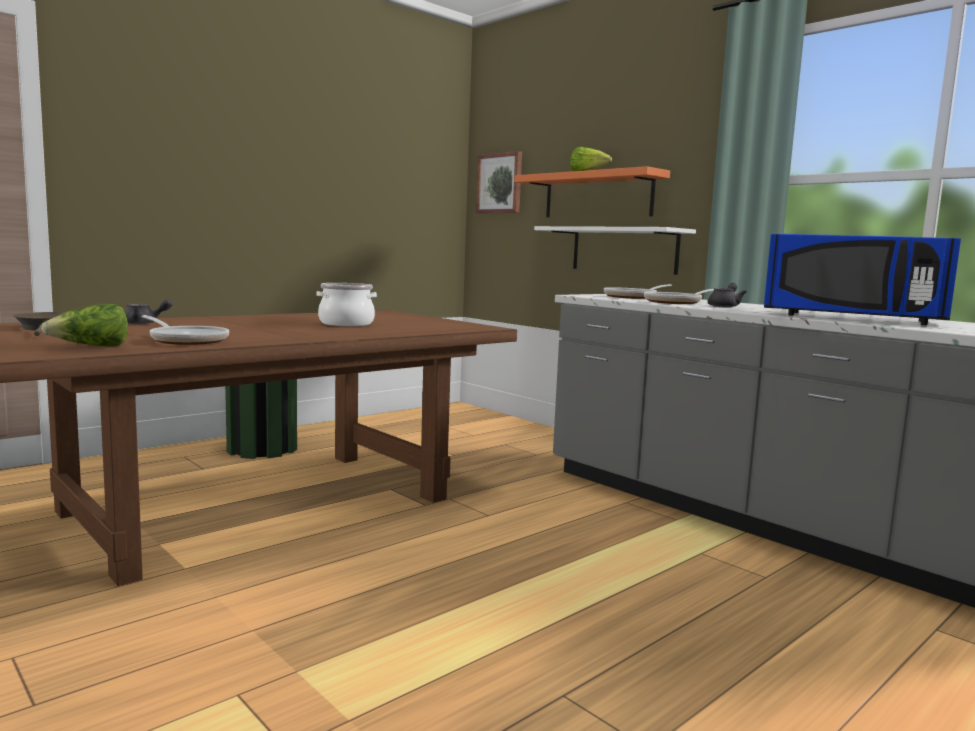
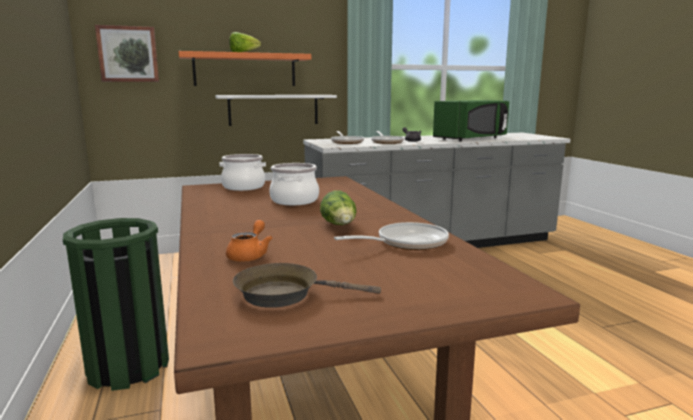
camera: 65 degrees left, 5 degrees up
lettuce [41,304,128,346] -> lettuce moved to [320,191,356,225]
grey teapot [124,299,172,324] -> orange teapot [226,220,272,262]
blue microwave [764,234,961,325] -> green microwave [433,100,509,141]
none -> cooking pot [219,154,266,191]

